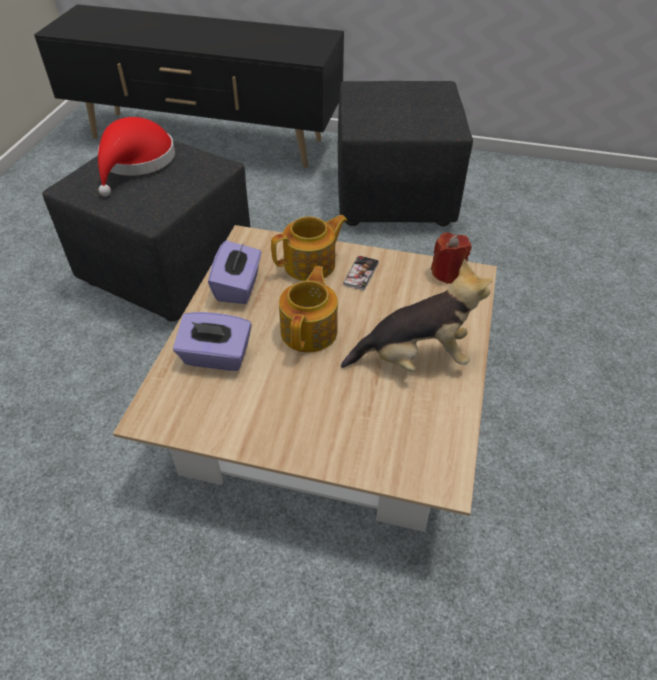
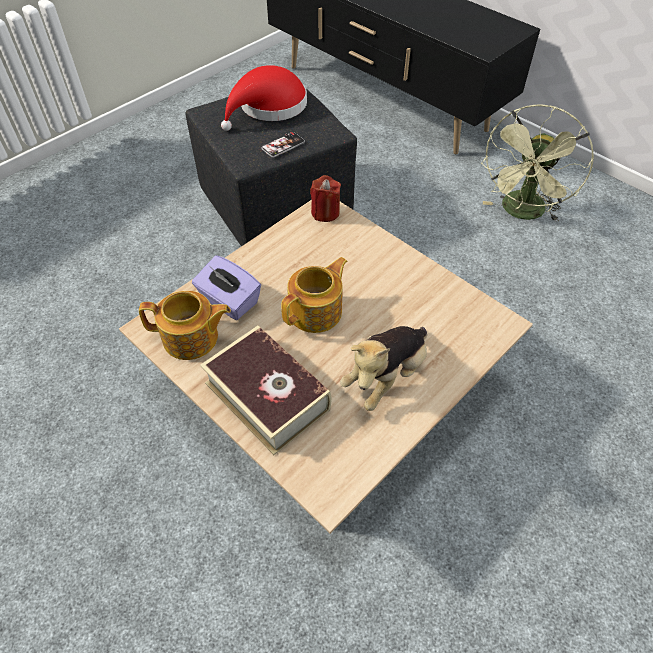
camera: 30 degrees right, 5 degrees up
purple tissue box [208,240,261,304] -> none
teapot [271,215,348,281] -> teapot moved to [139,291,231,360]
black ottoman [338,81,473,226] -> green fan [481,104,594,222]
plush toy [341,259,493,372] -> plush toy turned 105 degrees clockwise [340,326,427,411]
phone [343,256,379,290] -> phone moved to [262,132,305,158]
red candle [431,232,472,284] -> red candle moved to [310,175,341,222]
none -> book [200,326,332,455]

